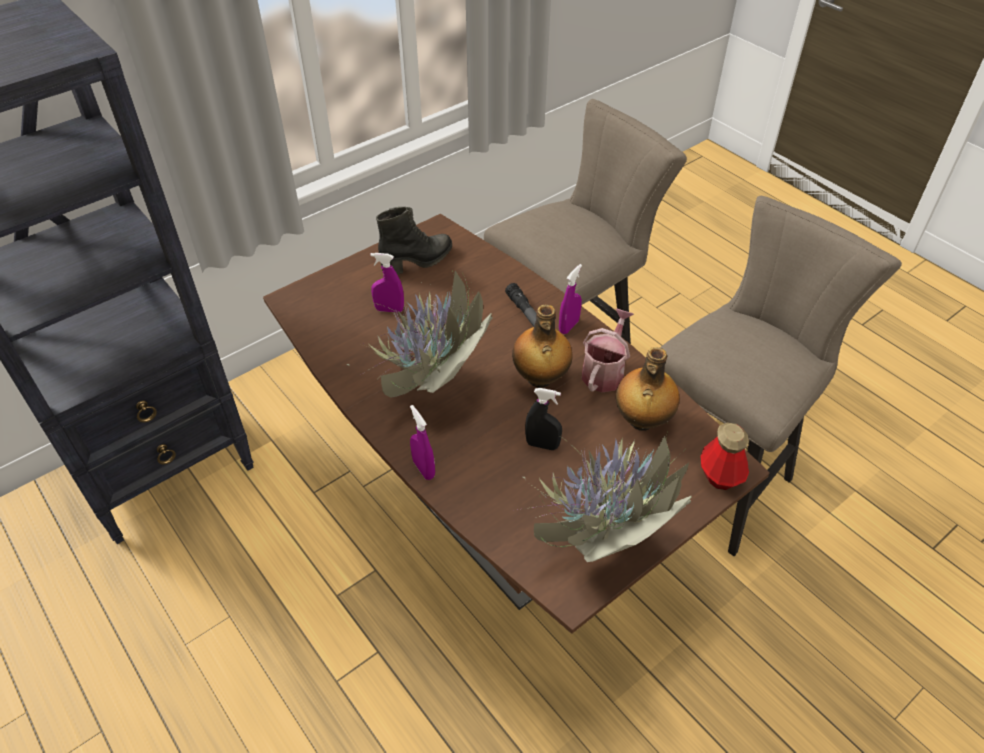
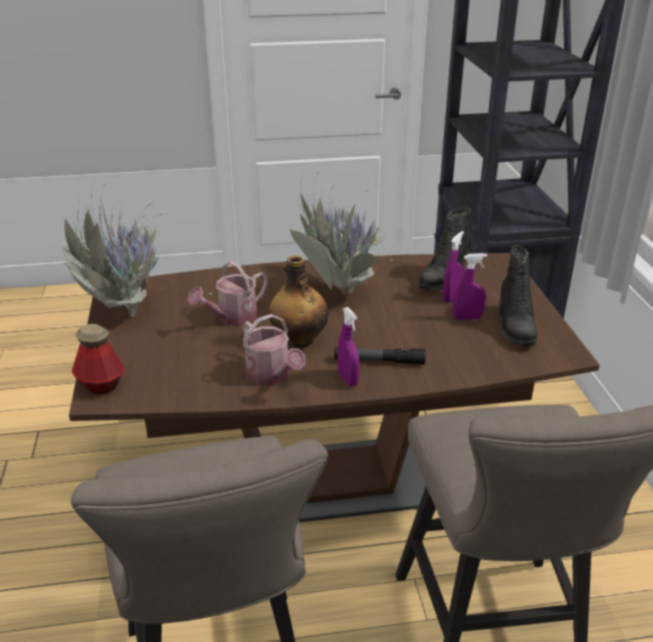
camera: 120 degrees right, 15 degrees down
purple spray bottle [410,405,435,480] -> purple spray bottle moved to [453,253,487,320]
black spray bottle [525,388,562,450] -> watering can [188,261,268,326]
bottle [616,347,680,431] -> none
none -> black boot [419,208,471,291]

